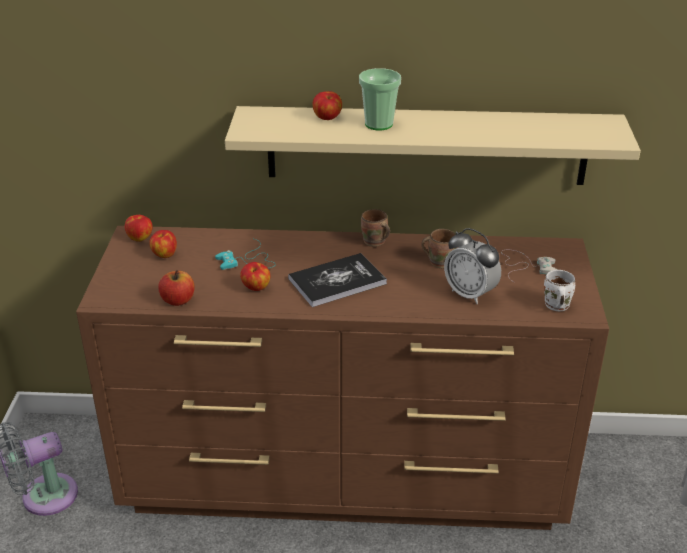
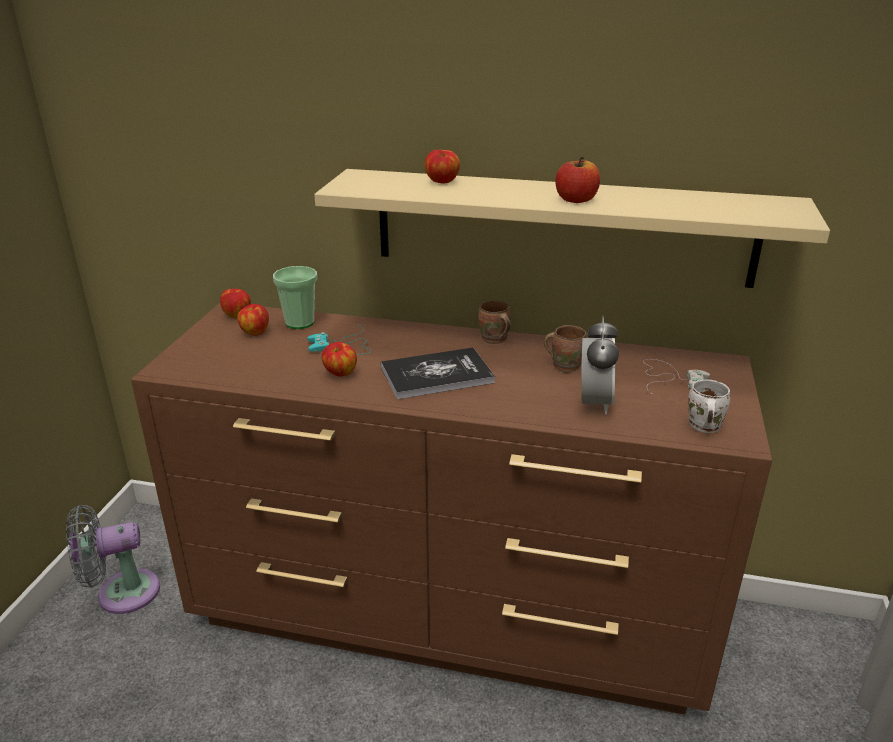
camera: 10 degrees right, 5 degrees down
apple [158,270,195,306] -> apple moved to [555,157,600,203]
cup [359,68,401,130] -> cup moved to [273,266,317,329]
alarm clock [444,228,501,304] -> alarm clock turned 135 degrees counterclockwise [581,316,619,414]

